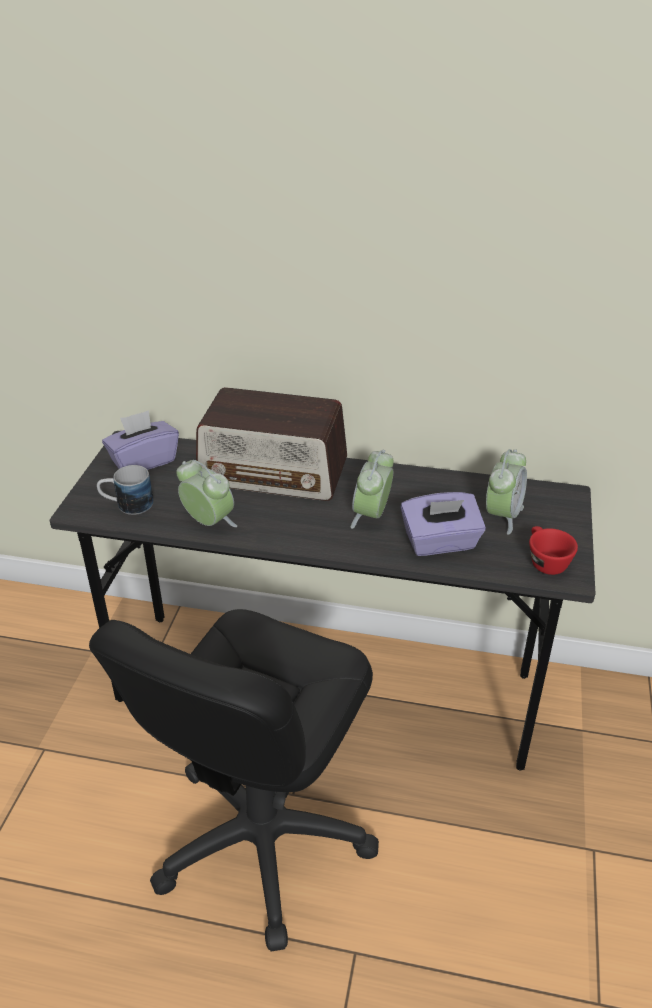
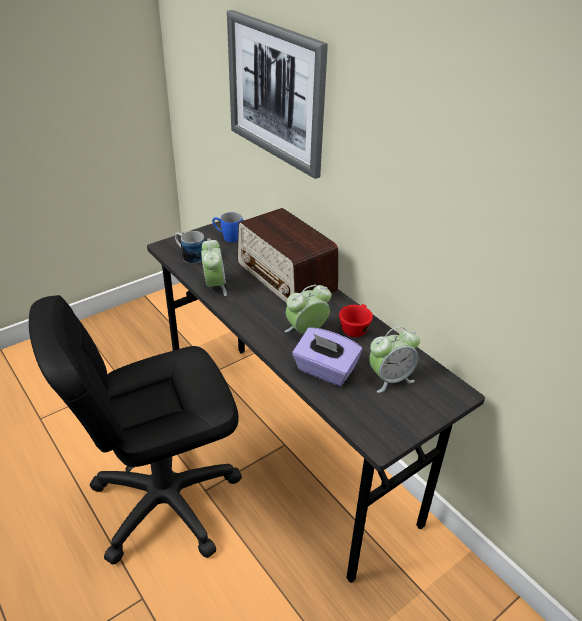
camera: 40 degrees right, 0 degrees up
purple tissue box [102,410,179,470] -> blue mug [212,212,243,242]
red cup [529,526,578,575] -> red cup moved to [339,304,373,337]
none -> picture [227,10,328,179]

